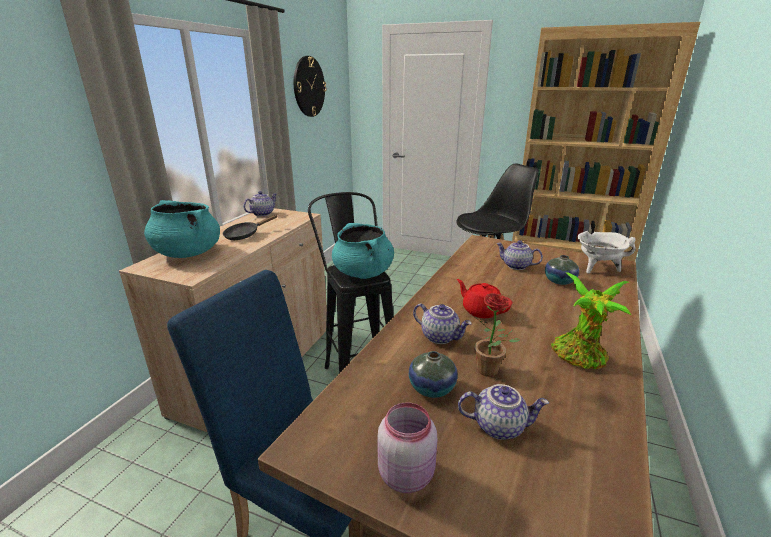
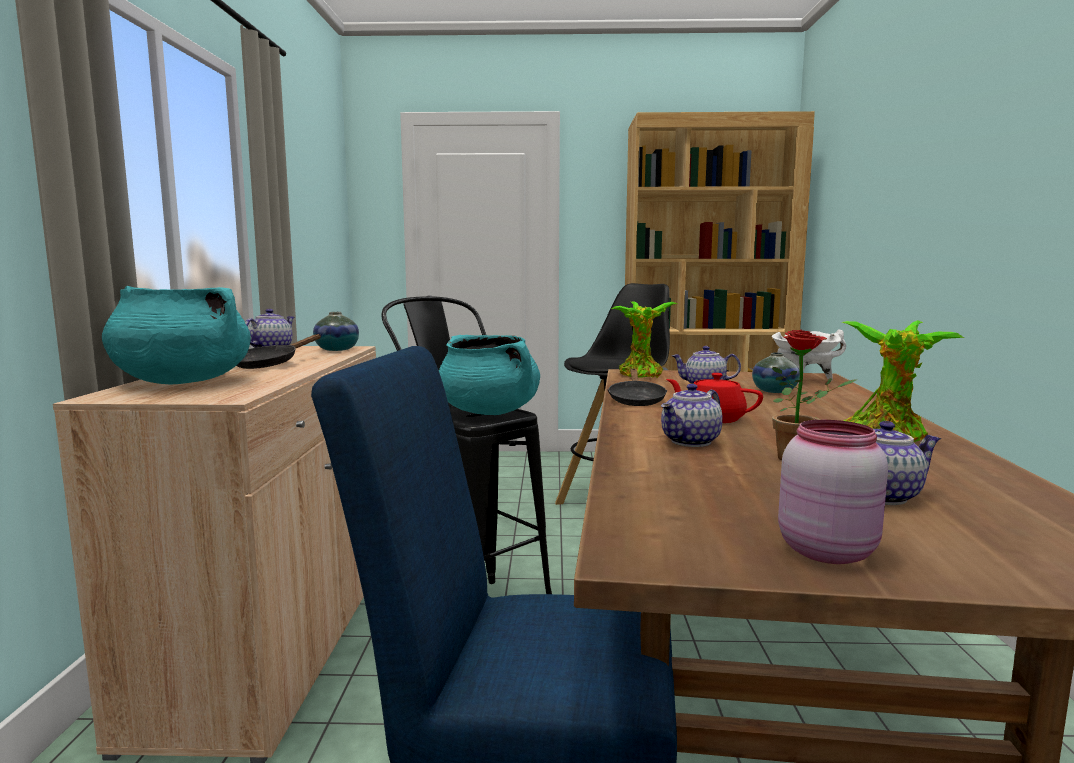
camera: 20 degrees left, 15 degrees down
wall clock [294,56,326,117] -> none
vase [409,351,458,398] -> vase moved to [313,312,359,351]
teapot [413,304,472,344] -> teapot turned 120 degrees clockwise [661,384,723,447]
none -> black frying pan [607,368,668,406]
none -> potted plant [612,301,678,378]

